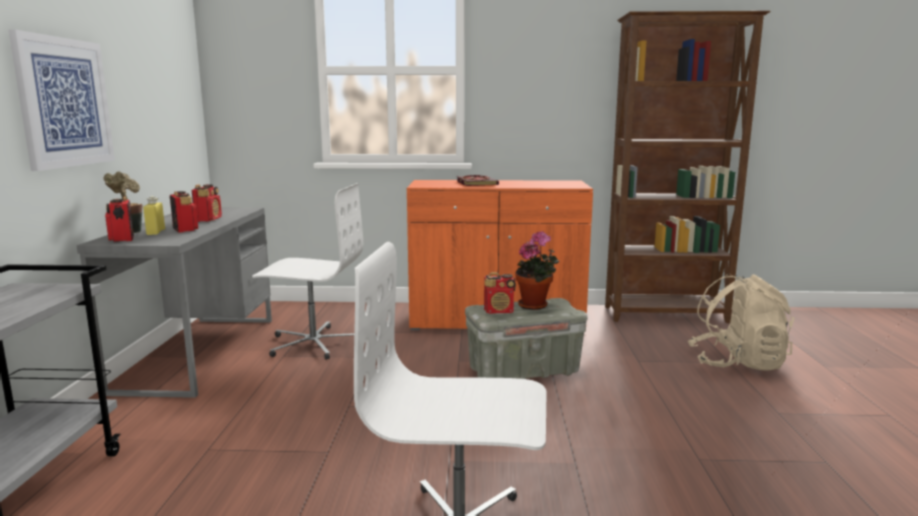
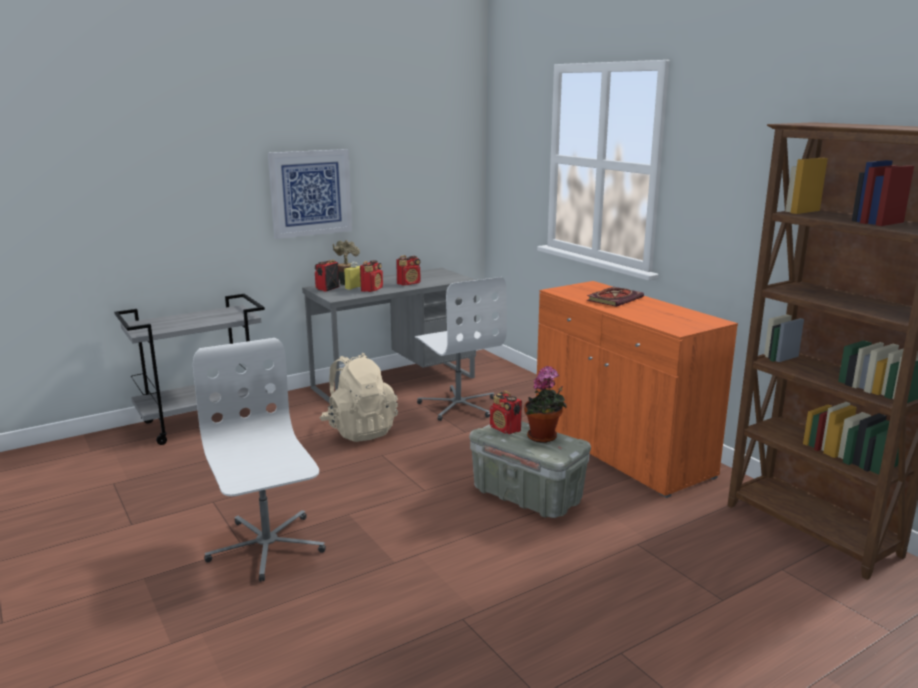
camera: 55 degrees right, 5 degrees up
beige backpack [688,274,794,371] -> beige backpack moved to [319,353,398,442]

